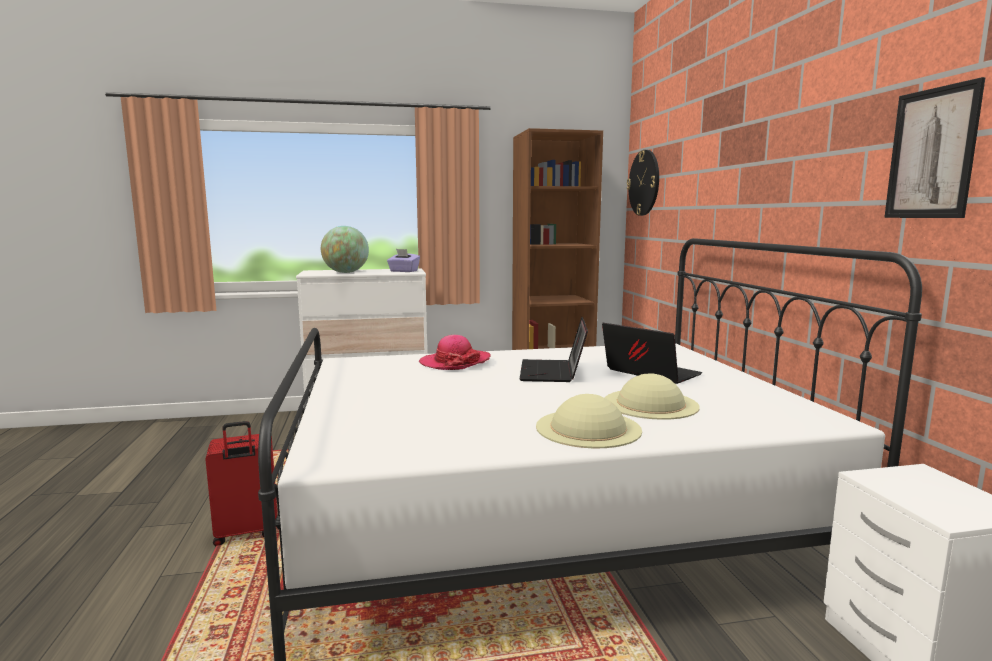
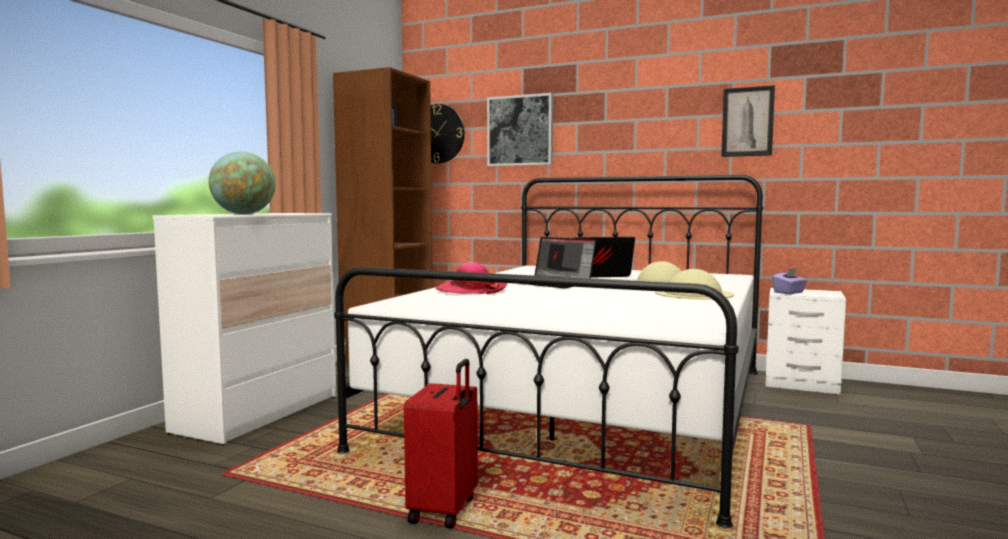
camera: 55 degrees left, 5 degrees down
purple tissue box [387,249,420,272] -> purple tissue box moved to [772,268,807,294]
none -> picture [487,93,553,166]

